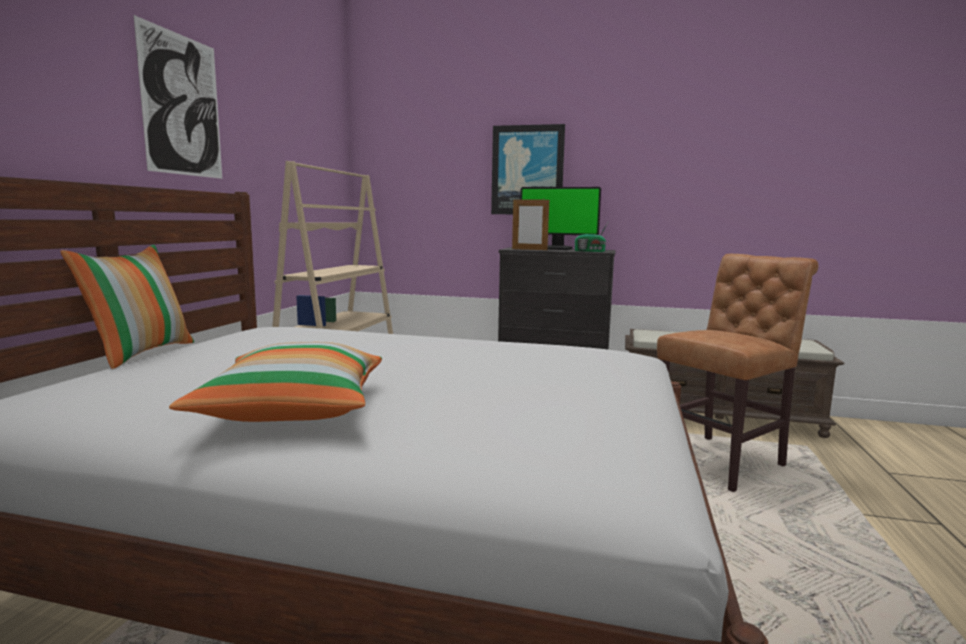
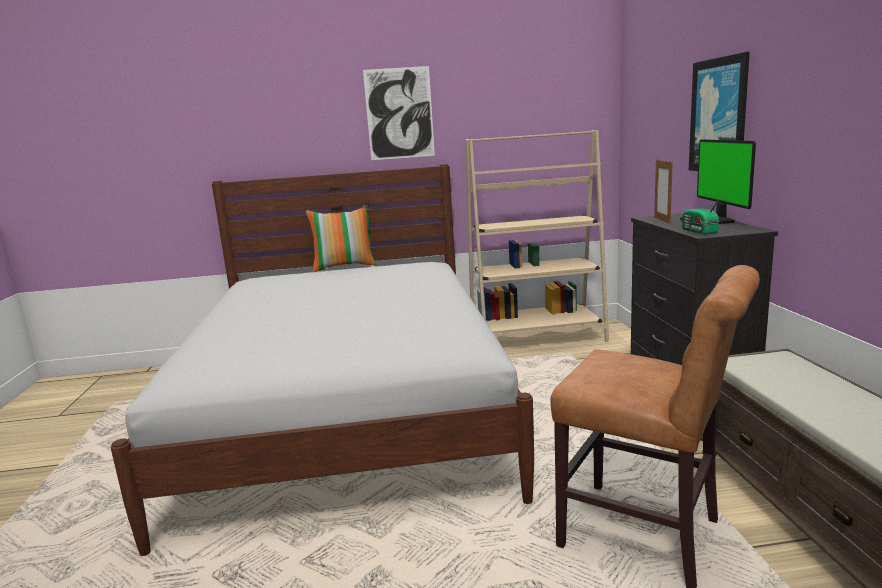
camera: 70 degrees right, 5 degrees up
pillow [169,342,382,422] -> none

